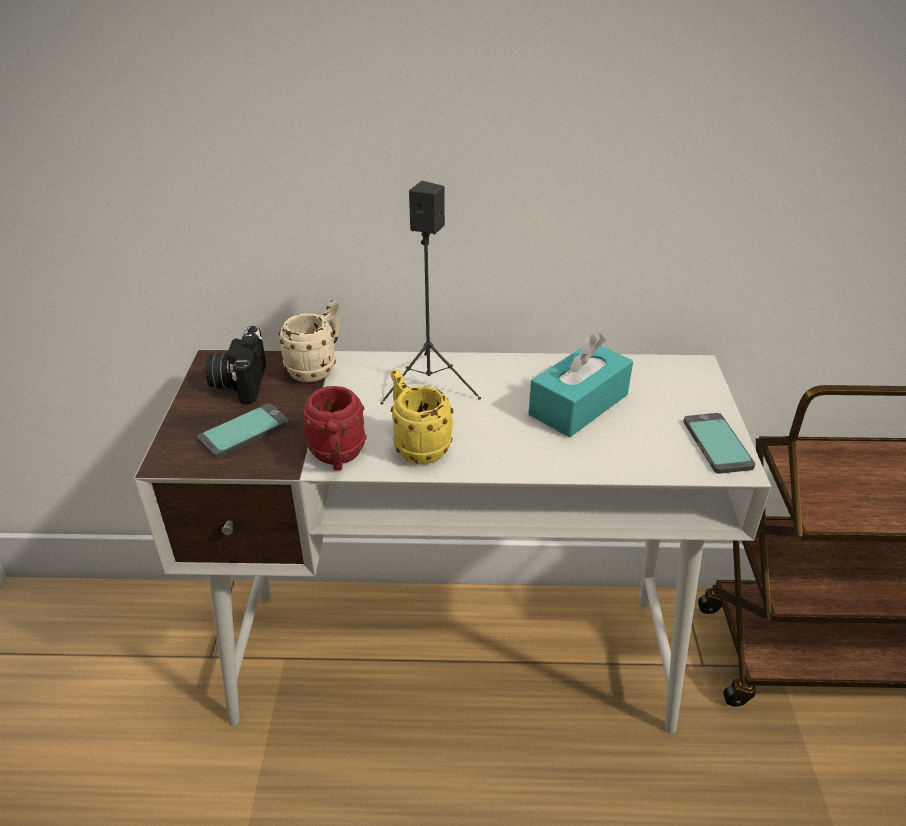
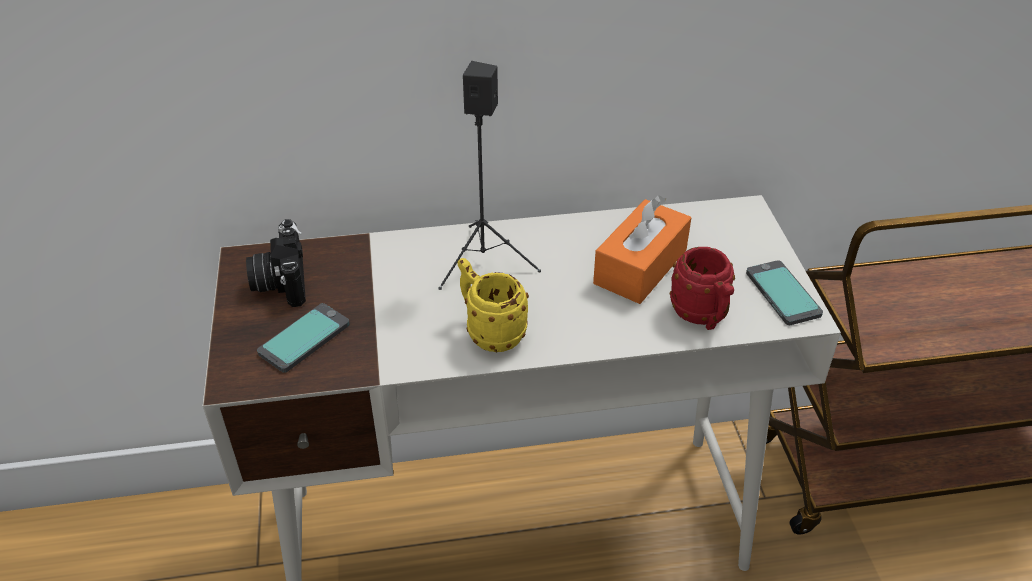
camera: 10 degrees left, 5 degrees up
beige mug [279,300,340,382] -> none
red mug [301,386,367,471] -> red mug moved to [670,247,735,330]
turquoise tissue box [529,333,633,437] -> orange tissue box [593,195,691,304]

